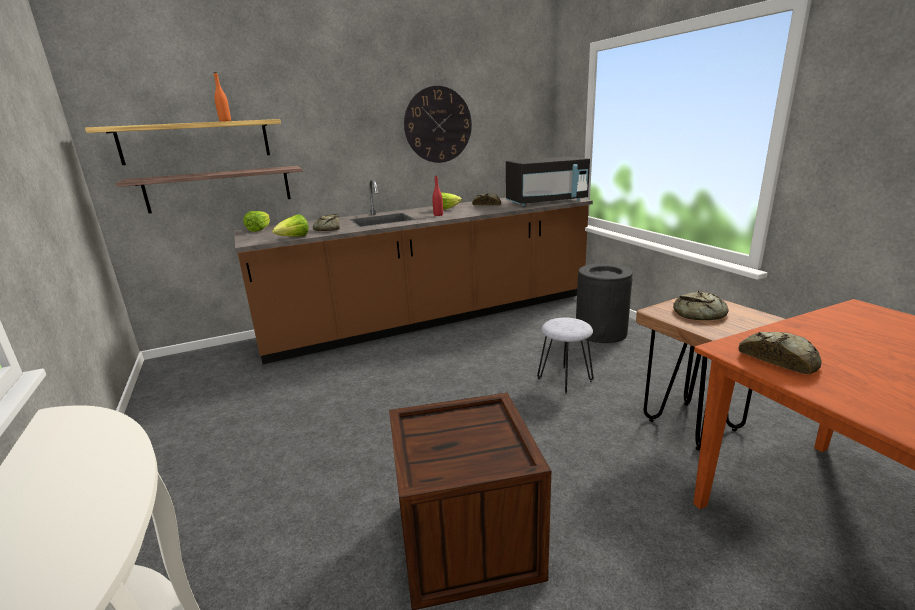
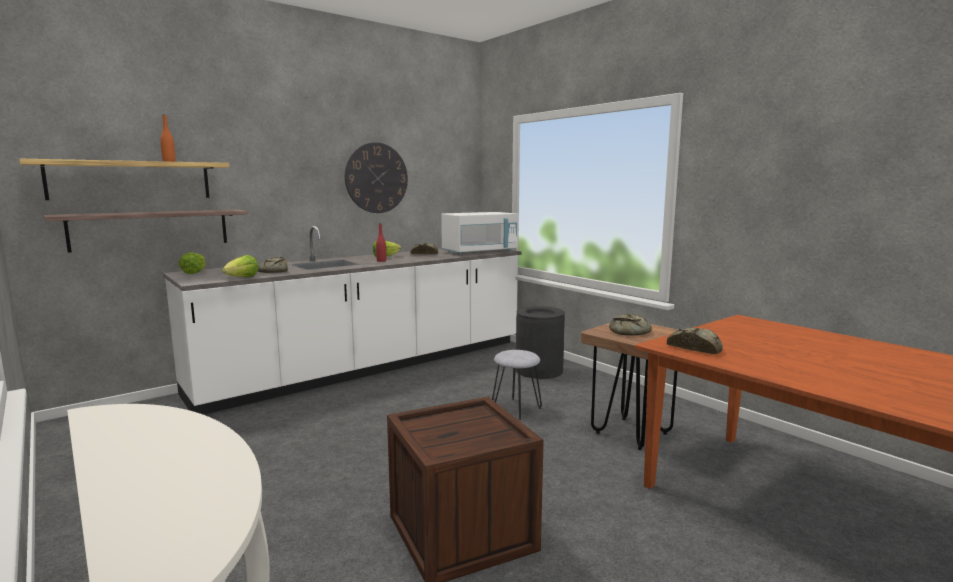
camera: 15 degrees left, 10 degrees down
brown counter [234,179,593,364] -> white counter [163,226,522,415]
black microwave [506,156,590,206] -> white microwave [441,212,518,255]

